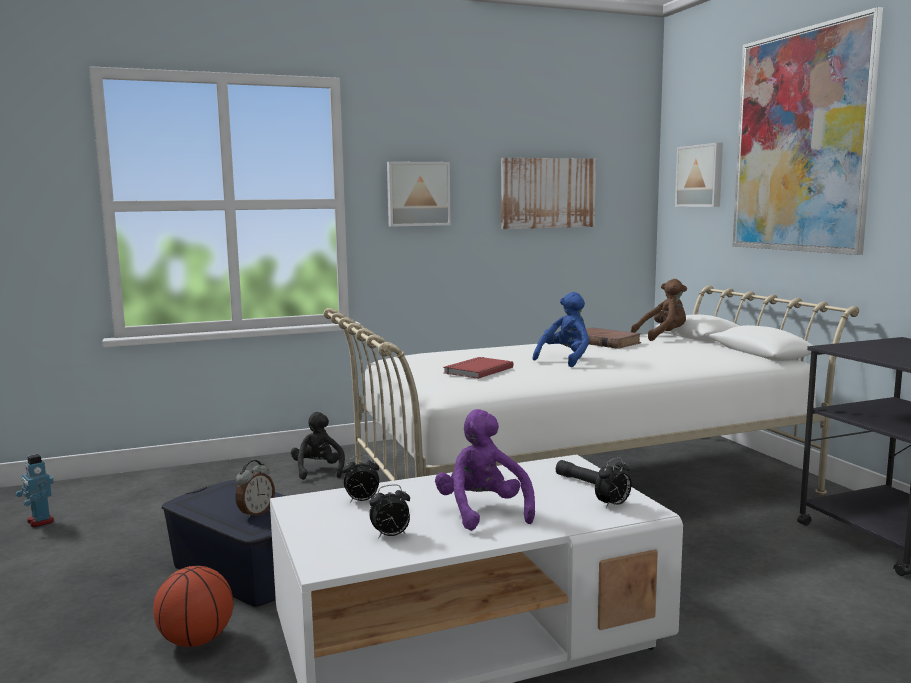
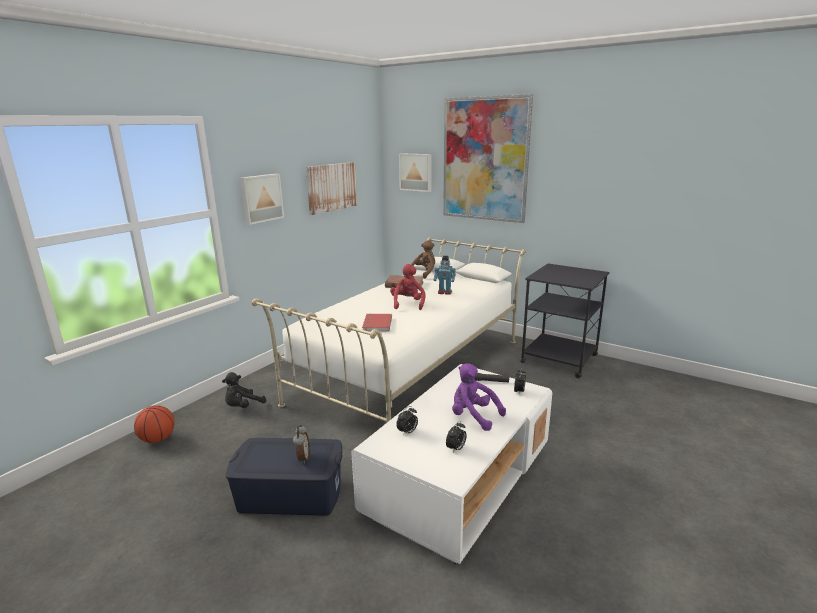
camera: 35 degrees left, 10 degrees up
toy robot [15,454,54,527] -> toy robot moved to [434,256,456,295]
basketball [153,566,233,647] -> basketball moved to [134,405,174,443]
black plush toy [291,412,345,480] -> black plush toy turned 90 degrees counterclockwise [222,372,266,408]
blue plush toy [532,292,589,367] -> red plush toy [390,264,425,310]

